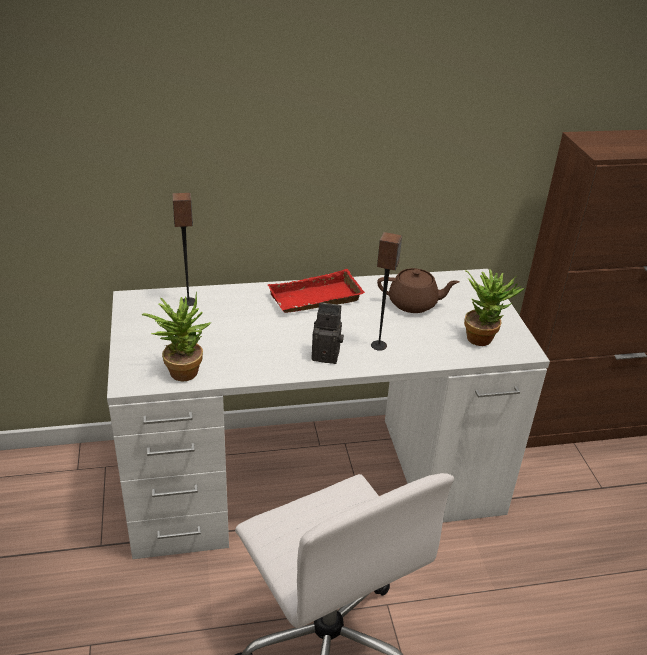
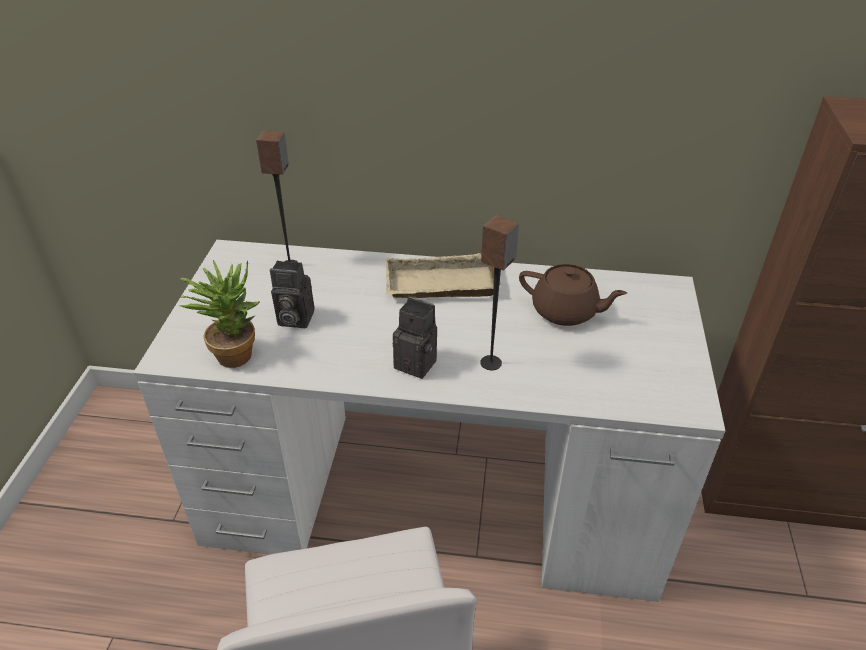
camera: 20 degrees right, 5 degrees up
red tray [267,269,365,313] -> beige tray [386,253,502,298]
potted plant [464,269,524,346] -> none
none -> camera [270,261,315,328]

